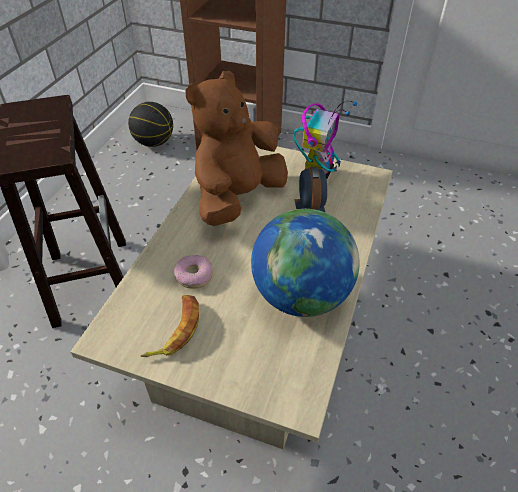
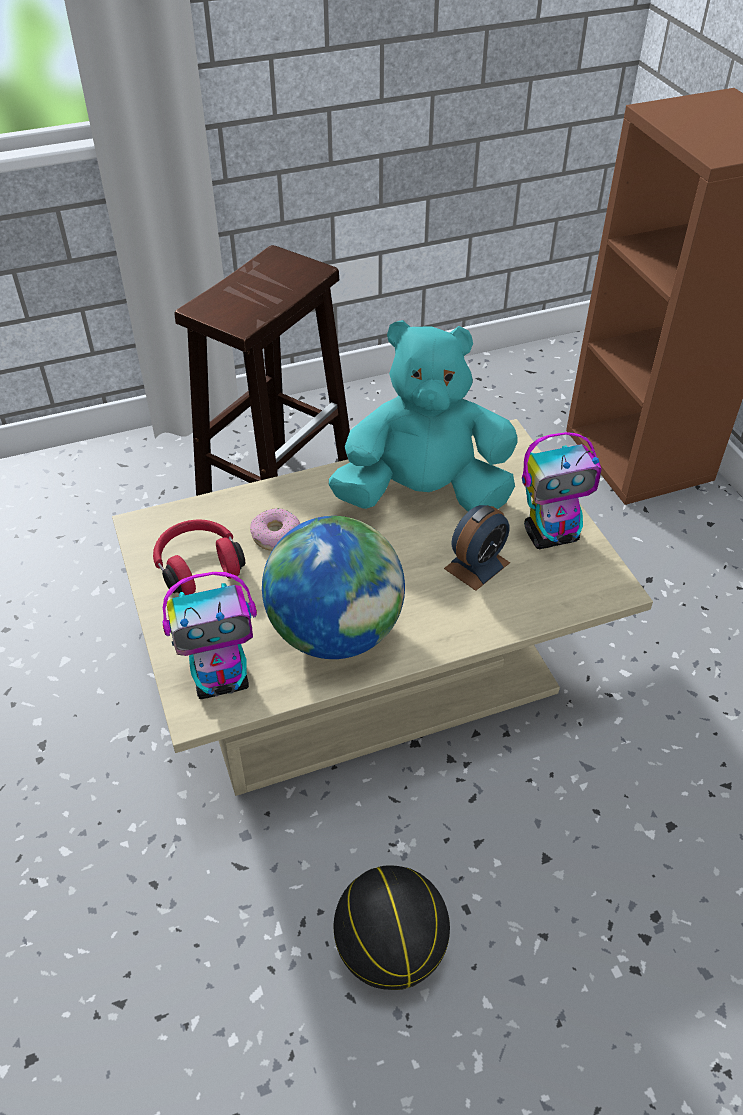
camera: 50 degrees right, 0 degrees up
basketball [128,102,173,147] -> basketball moved to [334,865,450,990]
banana [141,295,199,357] -> red headphones [153,519,245,595]
brown plush toy [185,71,288,226] -> turquoise plush toy [329,320,518,512]
none -> toy robot [163,572,257,699]

